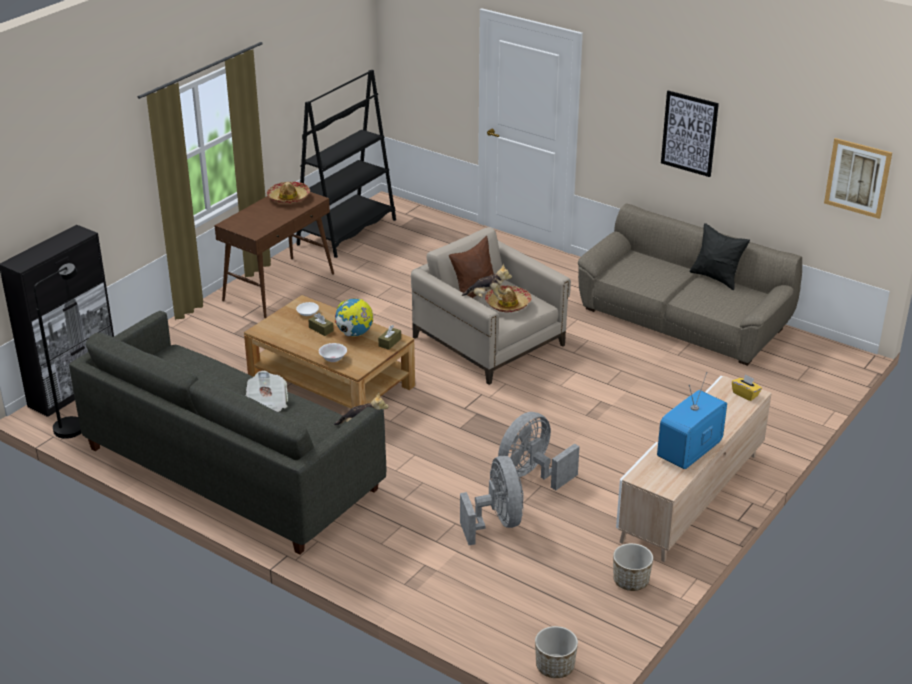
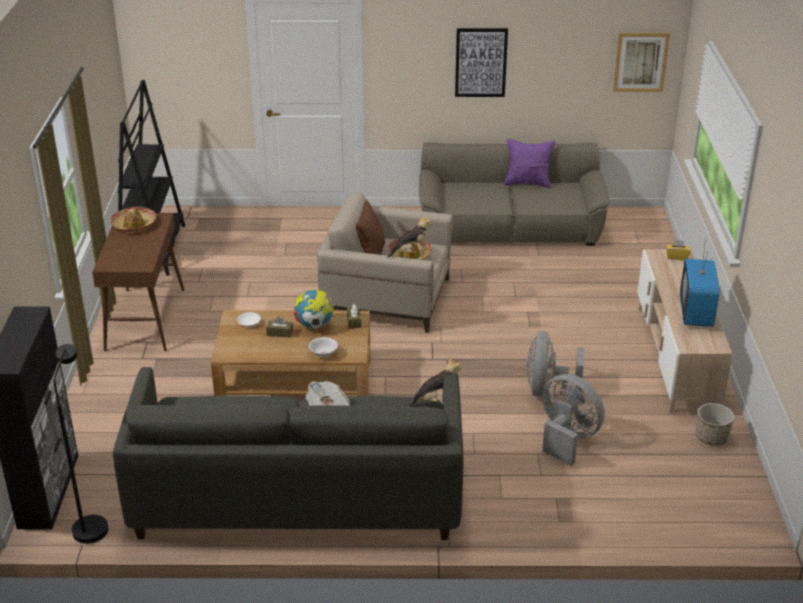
camera: 35 degrees left, 0 degrees up
planter [535,626,578,678] -> none
black pillow [689,223,750,290] -> purple pillow [504,139,555,188]

